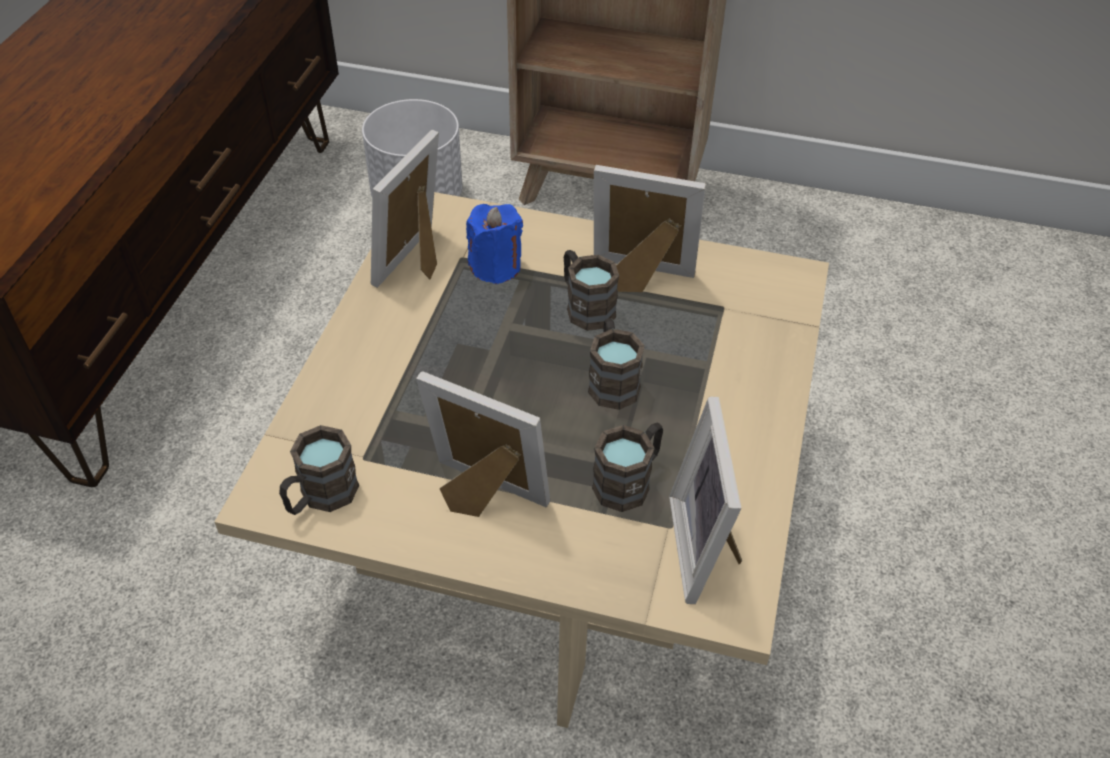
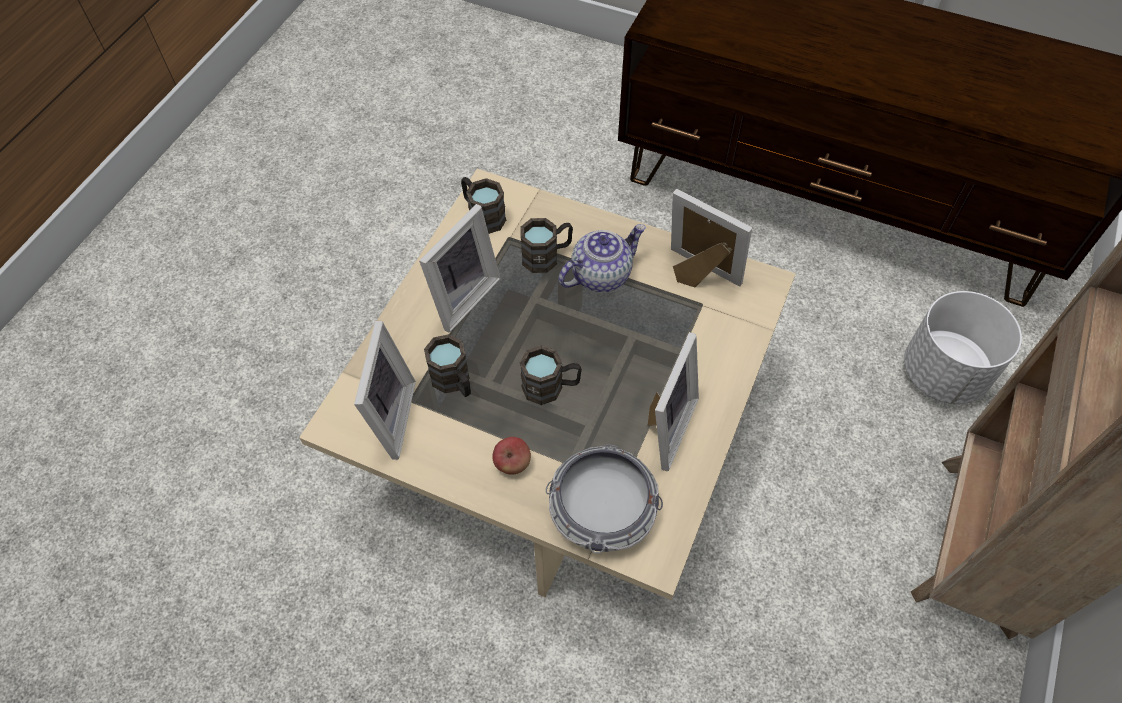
camera: 100 degrees right, 10 degrees up
blue candle [466,204,523,284] -> none
brown mug [564,250,619,331] -> brown mug moved to [521,218,573,273]
picture frame [669,397,742,604] -> picture frame turned 90 degrees clockwise [354,321,416,460]
none -> apple [492,437,531,475]
none -> bowl [546,444,663,553]
none -> teapot [558,224,646,292]

